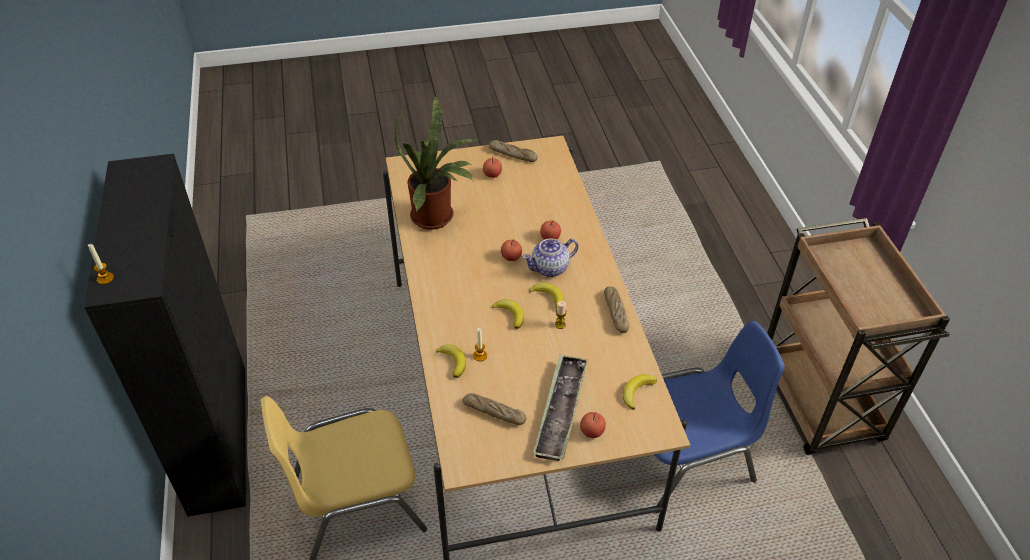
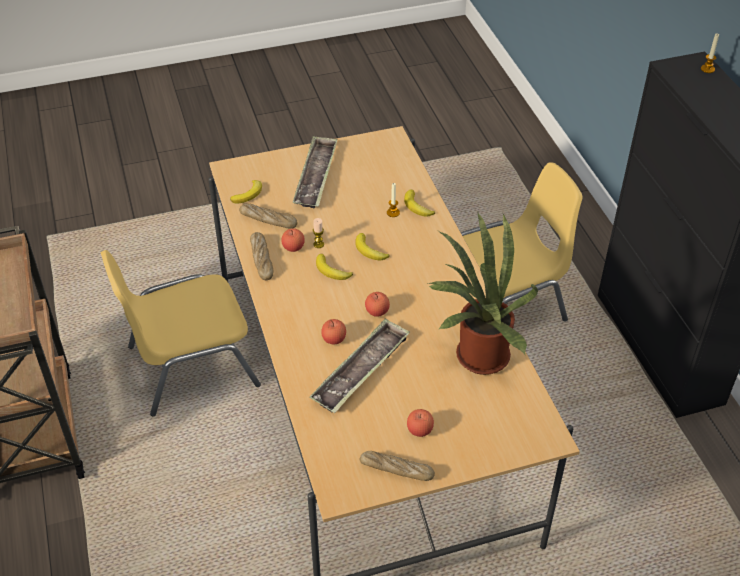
camera: 175 degrees right, 0 degrees up
bread [463,393,526,425] -> bread moved to [239,203,298,229]
teapot [522,238,578,277] -> none
apple [580,412,606,438] -> apple moved to [281,228,305,252]
blue chair [654,321,785,513] -> yellow chair [100,250,261,416]
none -> tray [310,318,410,413]

